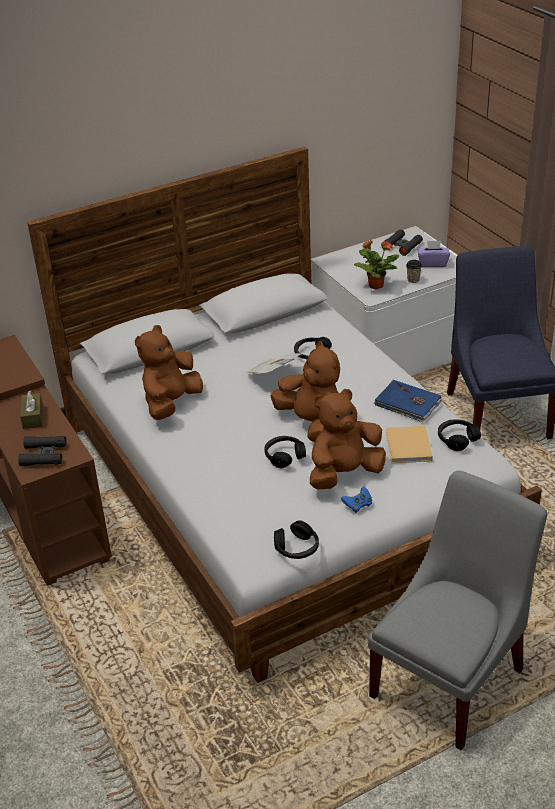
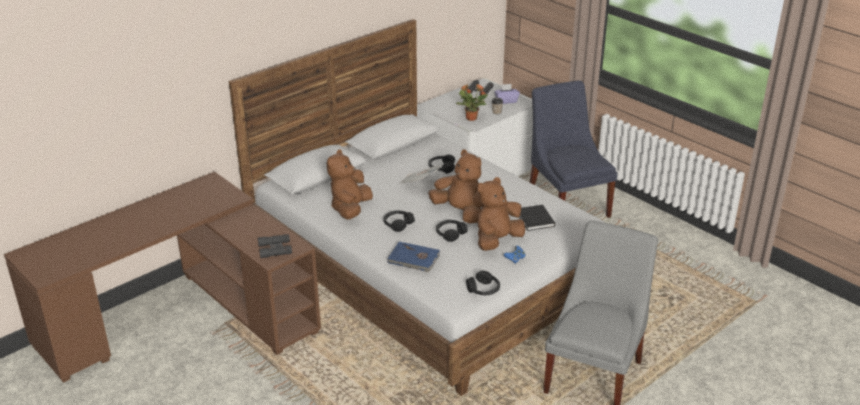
camera: 15 degrees left, 5 degrees down
brown tissue box [20,391,43,429] -> none
blue book [374,380,441,422] -> blue book moved to [387,242,440,272]
beige book [386,426,433,463] -> black book [519,205,555,231]
black headphones [438,419,481,451] -> black headphones moved to [383,210,415,232]

